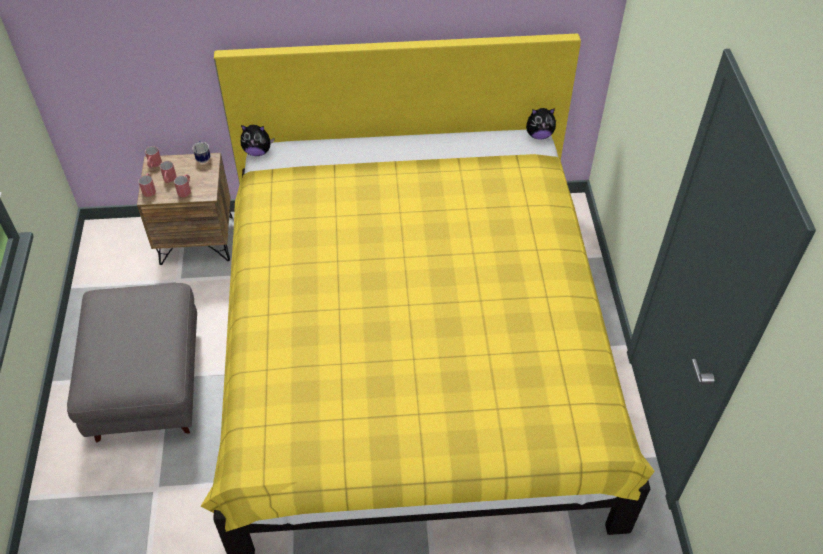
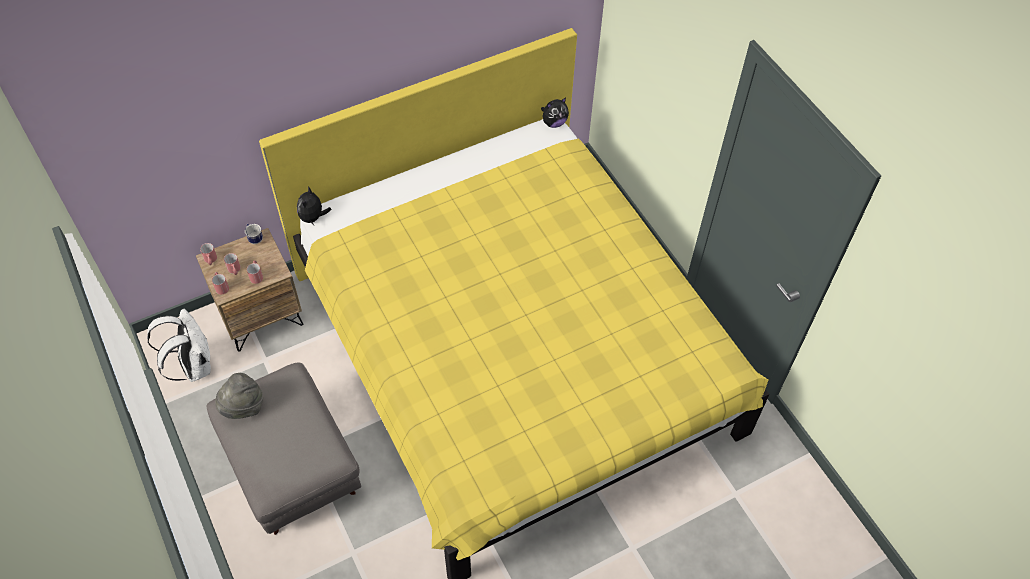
camera: 25 degrees left, 5 degrees up
plush toy [241,125,274,156] -> plush toy turned 120 degrees clockwise [297,186,331,225]
none -> white backpack [147,309,211,382]
none -> grey hat [215,373,263,419]

